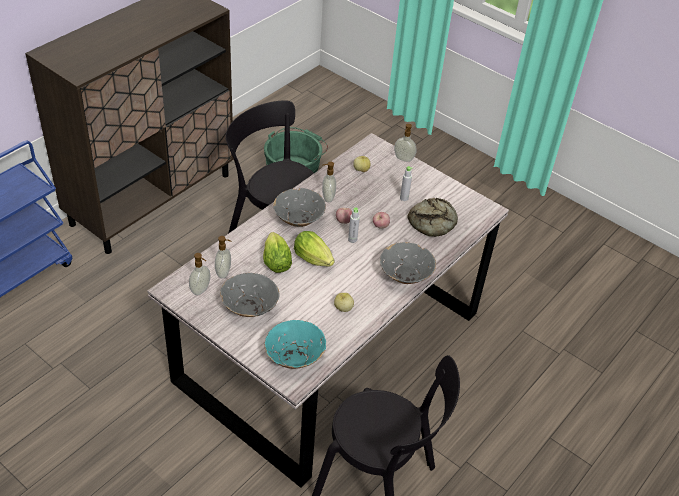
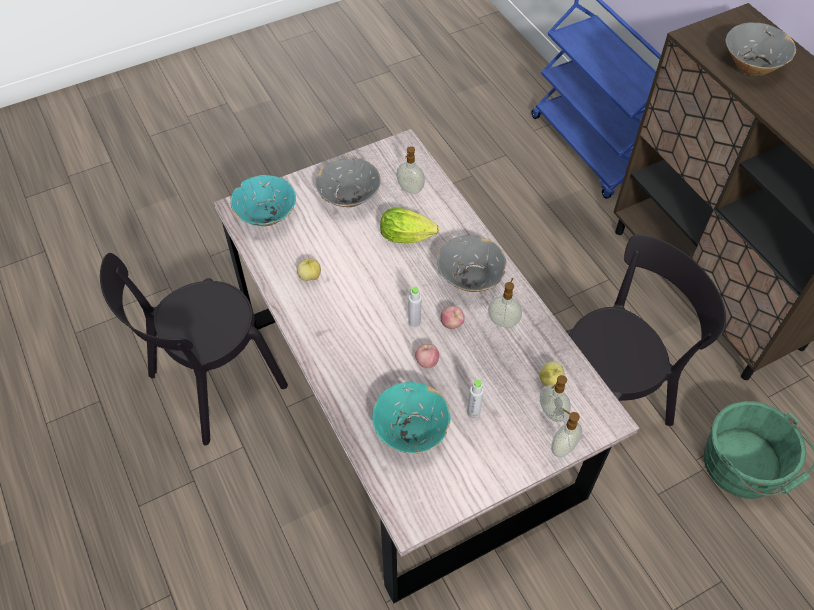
camera: 115 degrees right, 10 degrees up
soap dispenser [189,253,210,295] -> soap dispenser moved to [540,375,571,422]
lettuce [294,231,335,266] -> none
grey bowl [380,242,436,284] -> grey bowl moved to [725,22,796,76]
bread [407,198,458,237] -> turquoise bowl [372,382,450,454]

